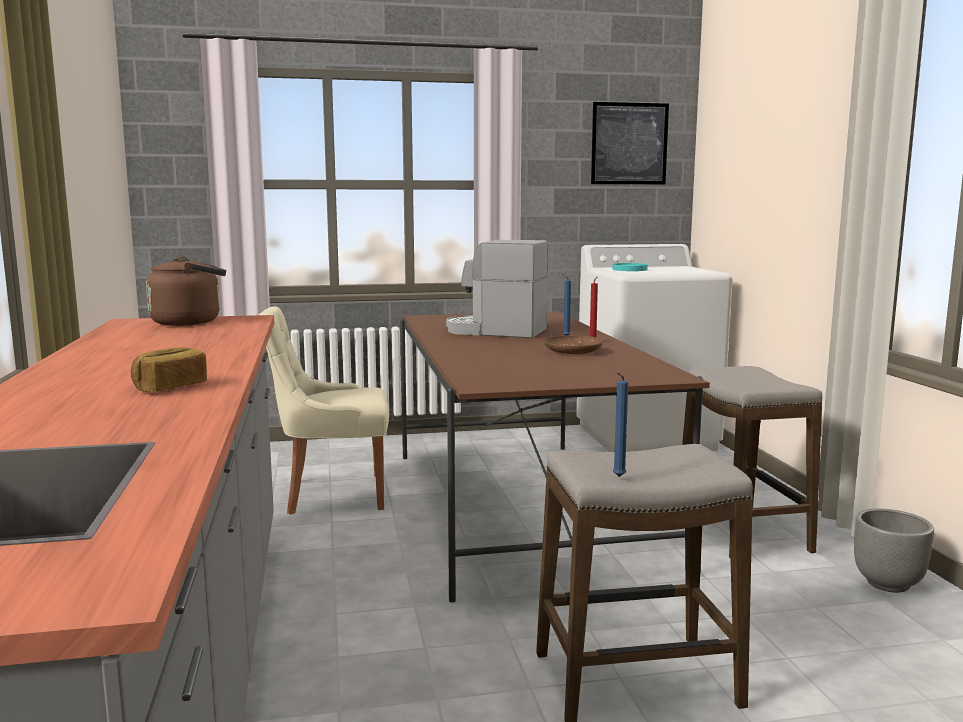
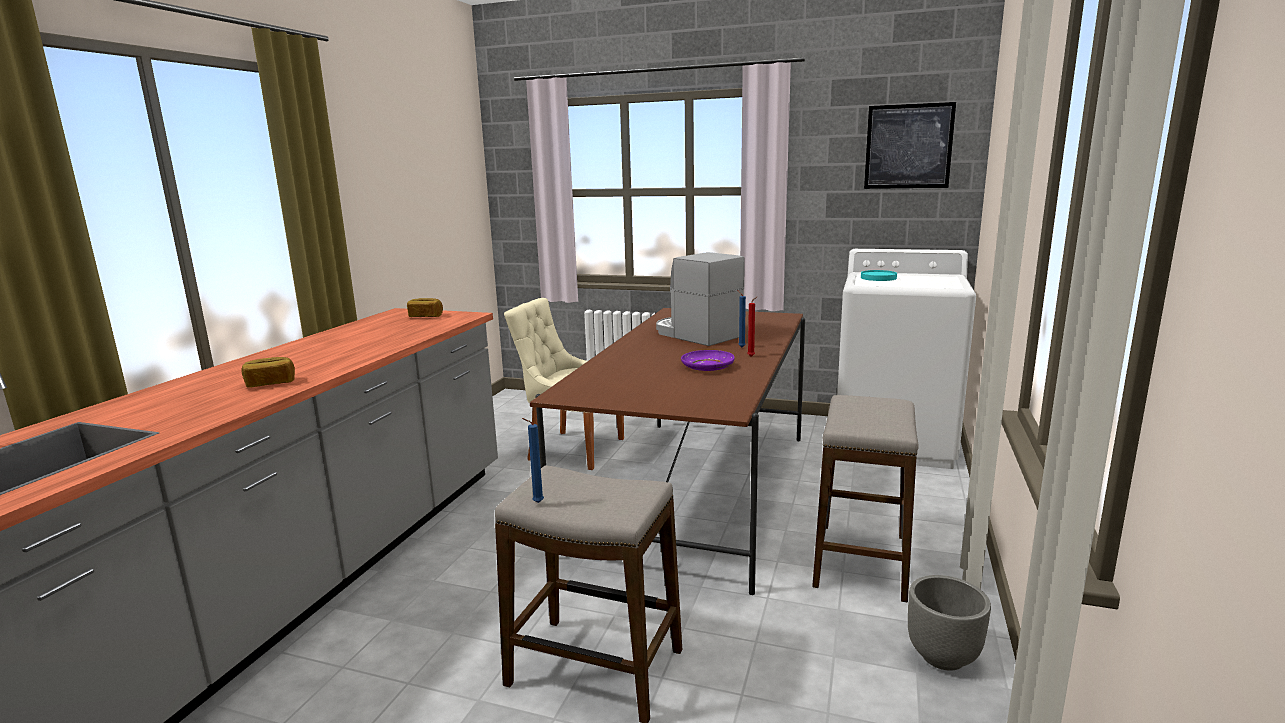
camera: 30 degrees right, 5 degrees up
brown kettle [146,256,226,326] -> bread [407,298,443,317]
brown plate [544,335,603,354] -> purple plate [681,350,735,371]

